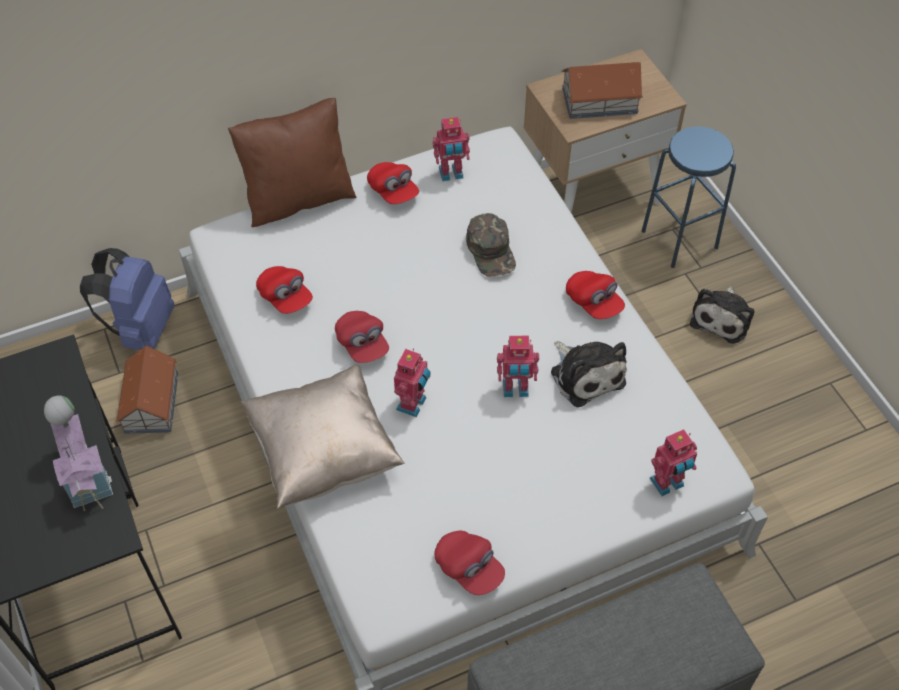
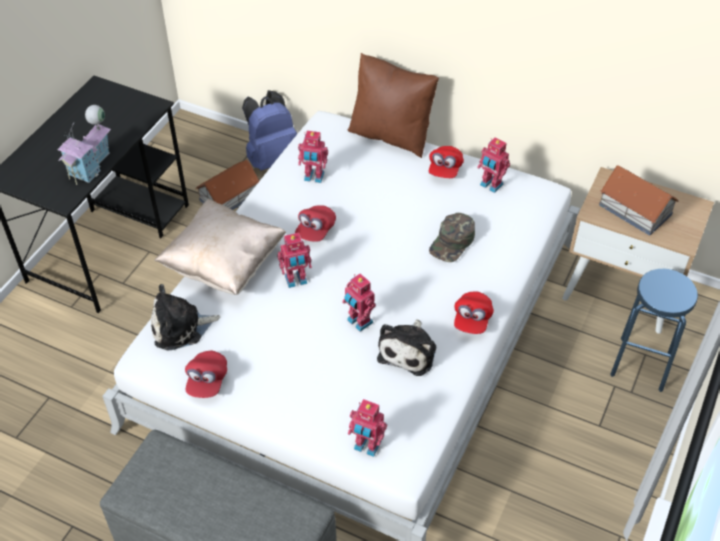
camera: 50 degrees right, 5 degrees down
red cap [256,266,313,314] -> toy robot [298,131,328,183]
plush toy [690,287,754,344] -> plush toy moved to [151,284,220,350]

